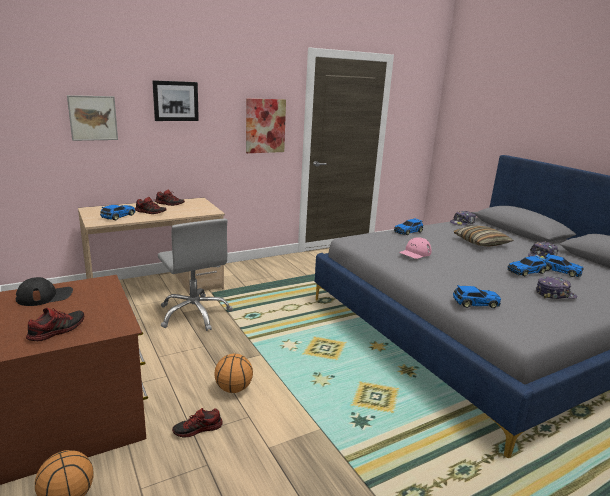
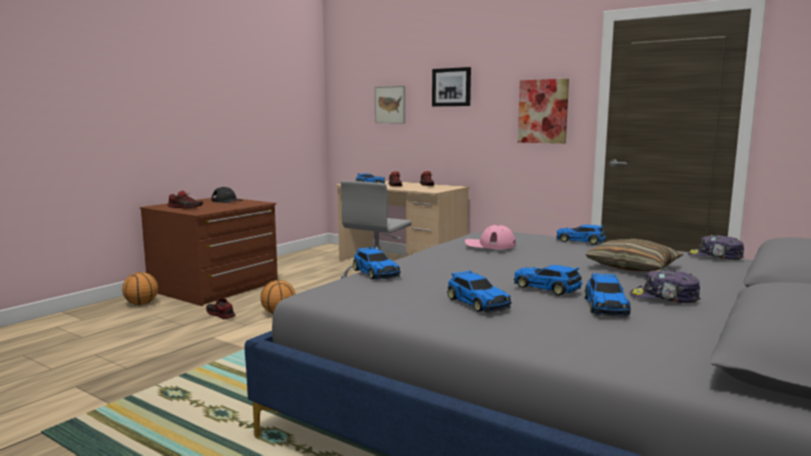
camera: 65 degrees right, 10 degrees down
cap [536,276,577,299] -> toy car [447,271,511,313]

